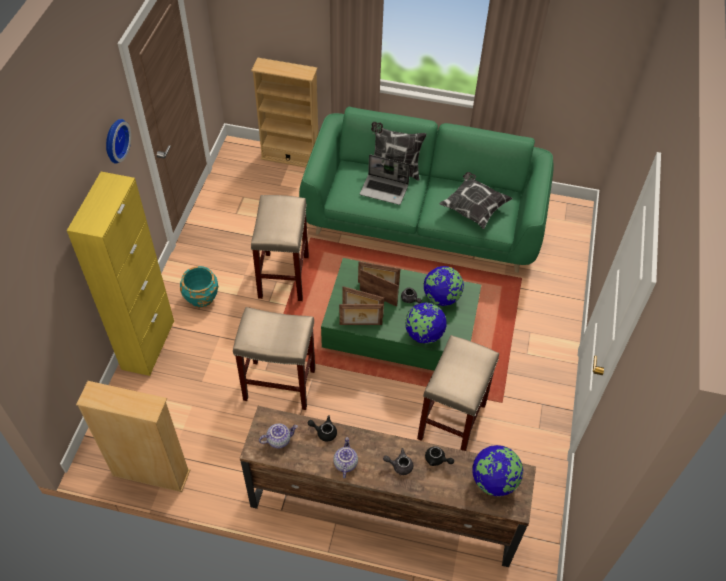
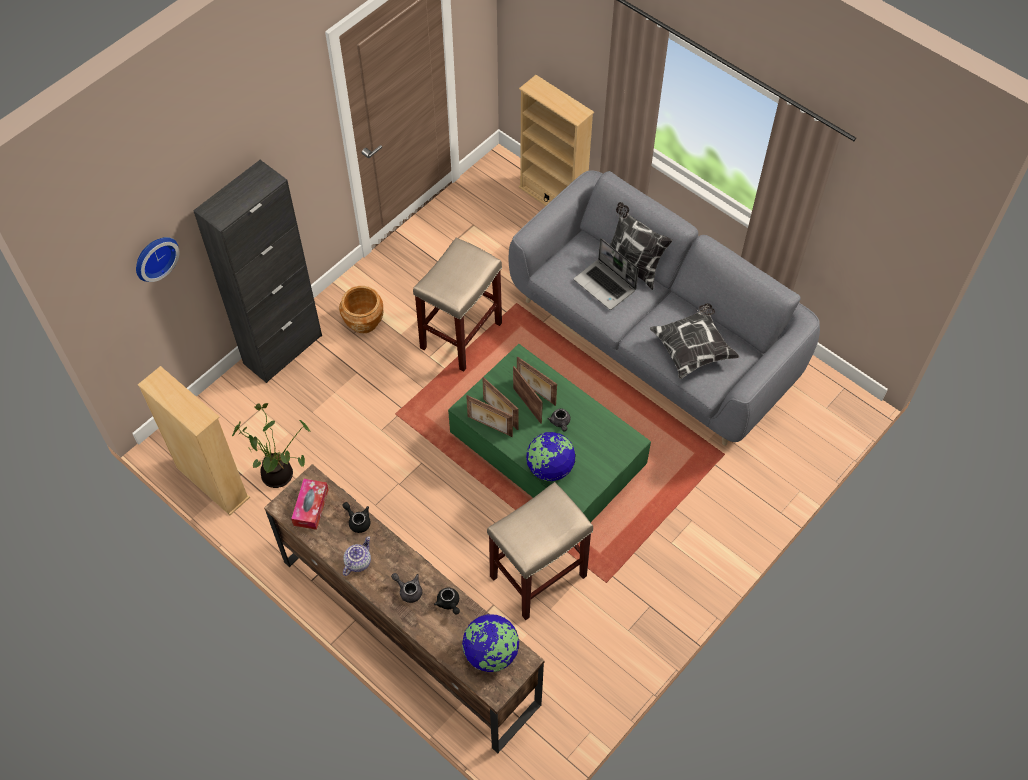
camera: 30 degrees right, 5 degrees up
yellow cabinet [67,172,174,376] -> black cabinet [193,160,322,383]
wall clock [106,119,131,164] -> wall clock moved to [136,237,180,282]
turquoise planter [180,266,219,307] -> brown planter [339,286,384,334]
beige stool [233,307,315,410] -> none
teapot [259,424,298,448] -> tissue box [291,479,329,530]
green sofa [299,107,553,273] -> grey sofa [509,170,820,446]
globe [424,266,464,306] -> none
none -> potted plant [232,403,311,488]

